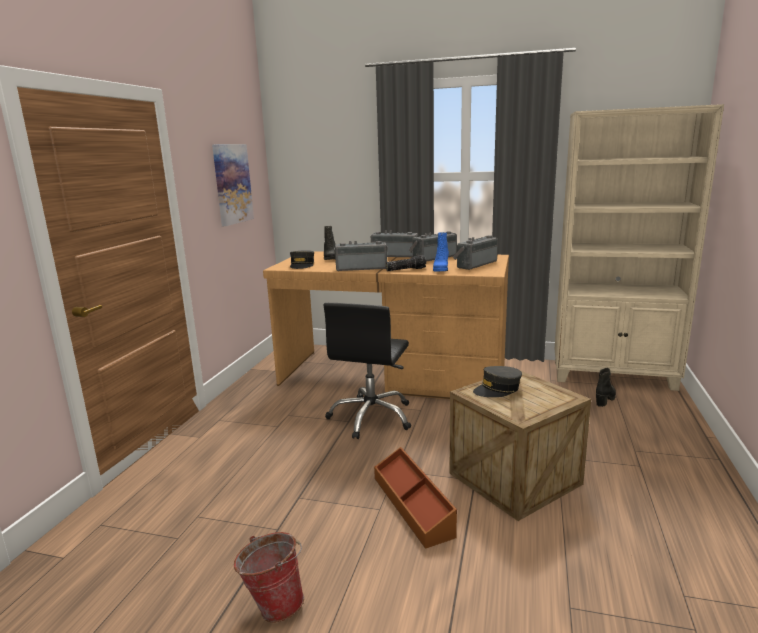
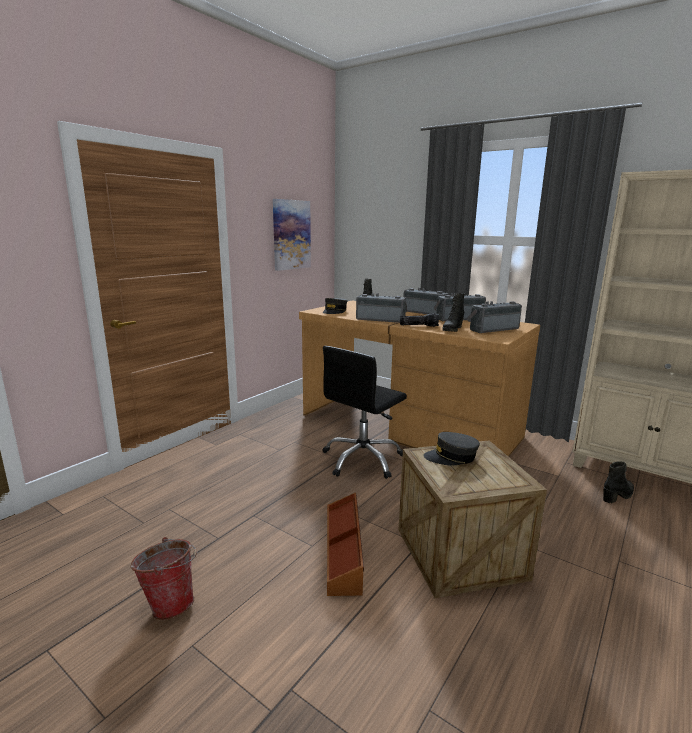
camera: 20 degrees right, 0 degrees up
blue boot [433,232,449,271] -> black boot [442,293,465,332]

